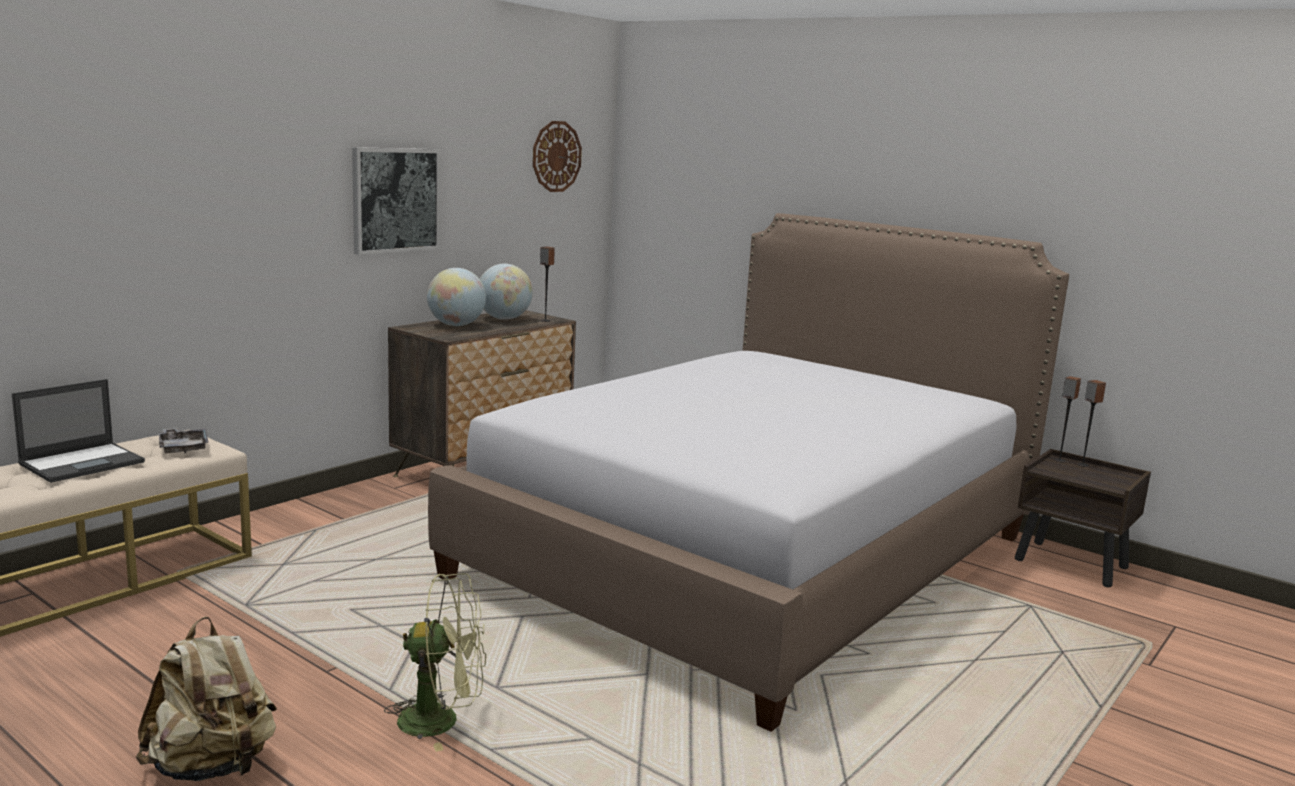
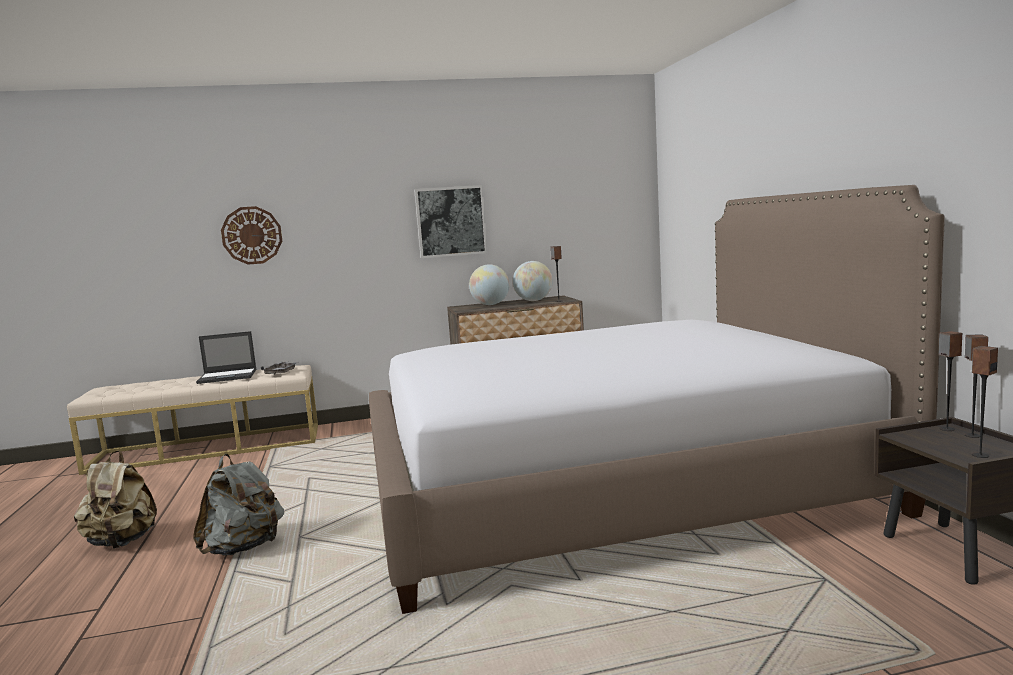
camera: 40 degrees right, 5 degrees down
green fan [384,573,486,752] -> grey backpack [193,454,284,556]
wall clock [533,121,582,192] -> wall clock moved to [221,206,282,265]
none -> speaker [972,346,998,458]

